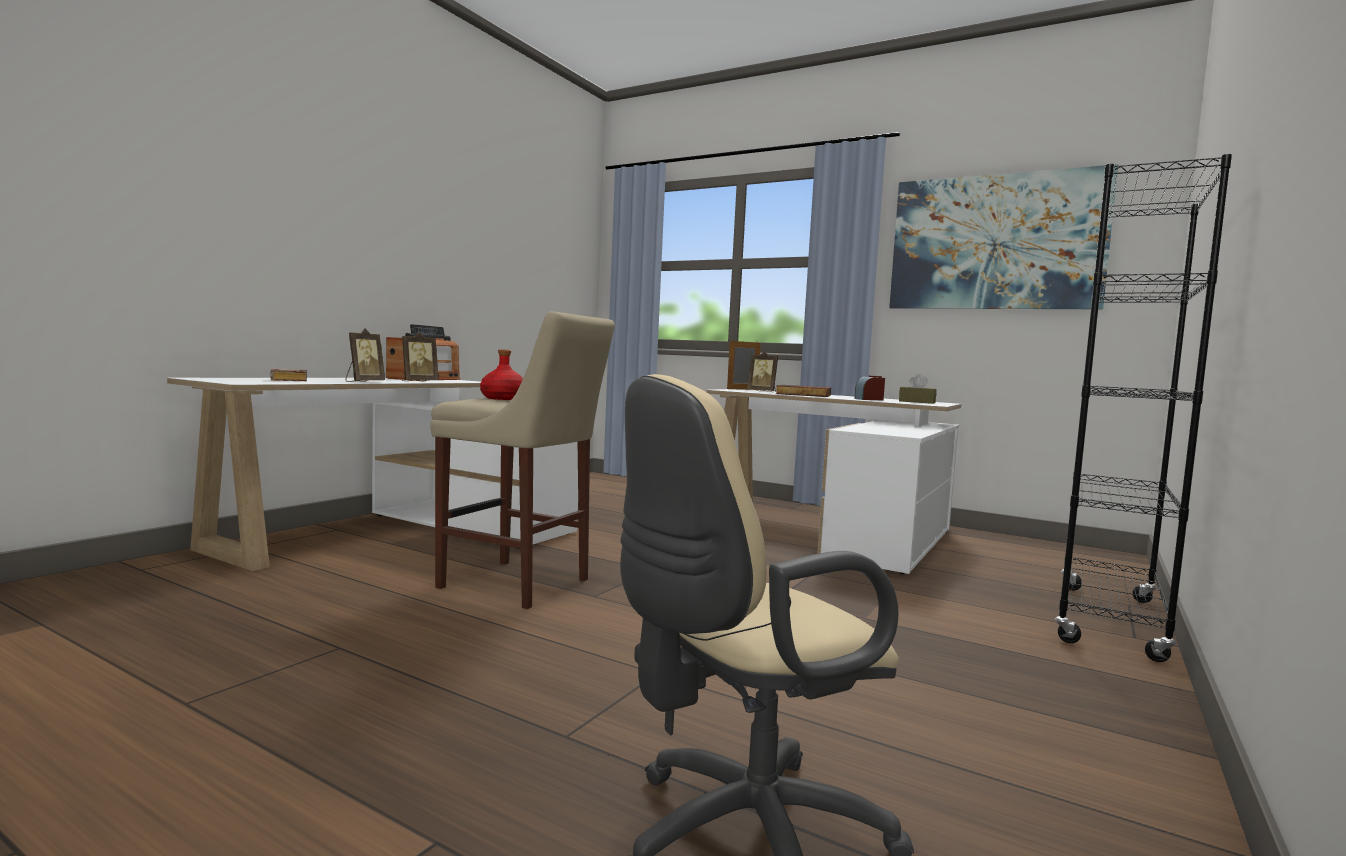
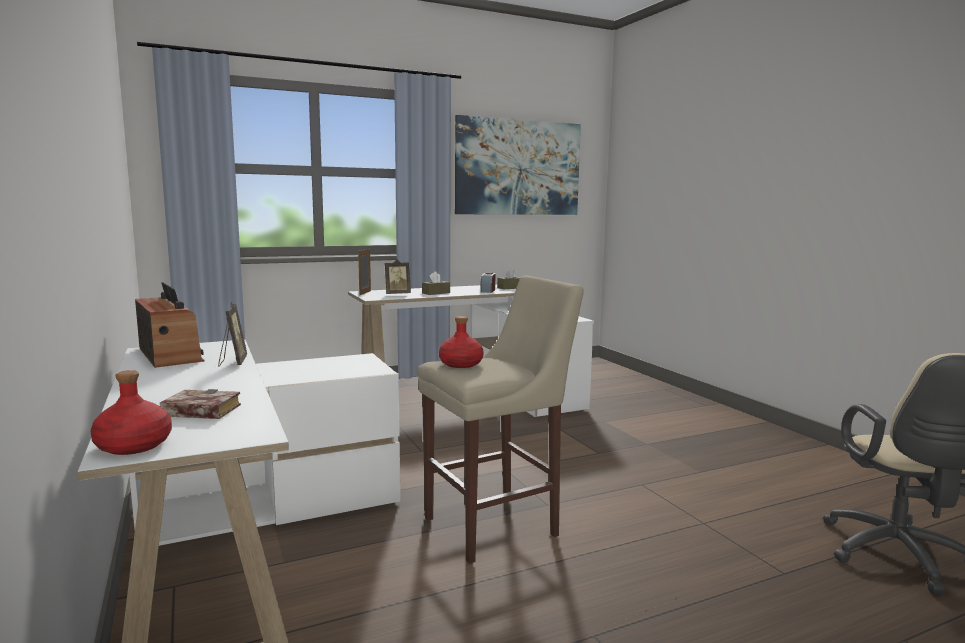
camera: 55 degrees left, 5 degrees up
picture frame [345,328,385,382] -> none
book [776,385,831,397] -> brown tissue box [422,271,450,295]
black bookcase [1055,154,1232,662] -> none
none -> red bottle [91,370,172,455]

